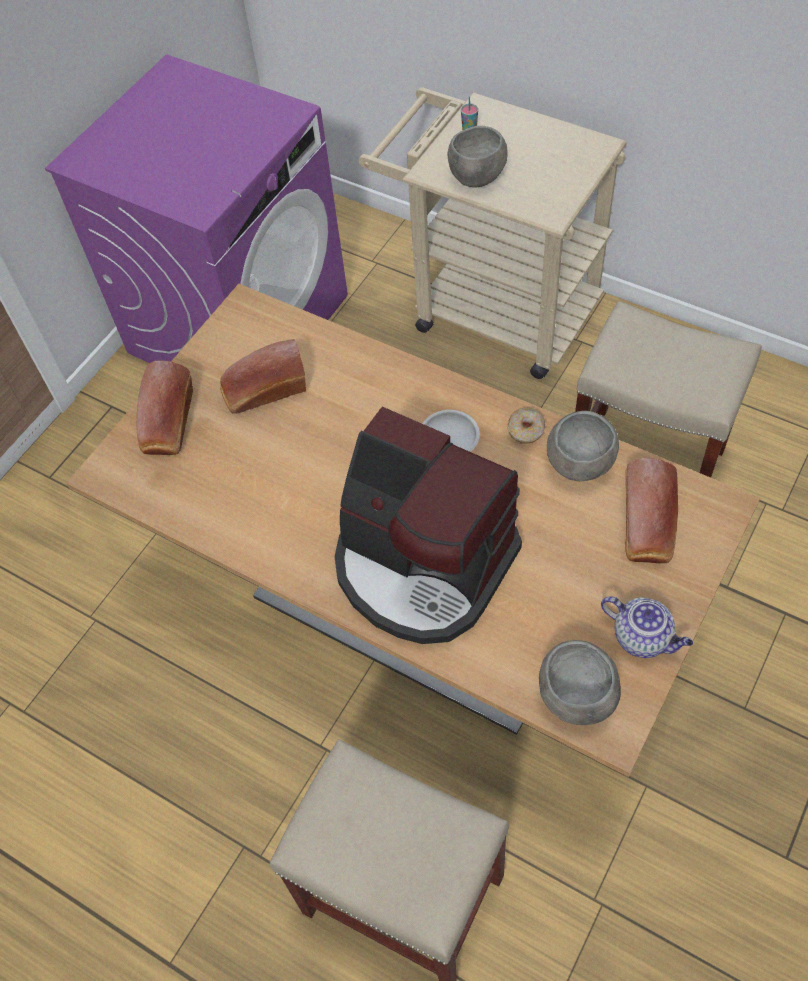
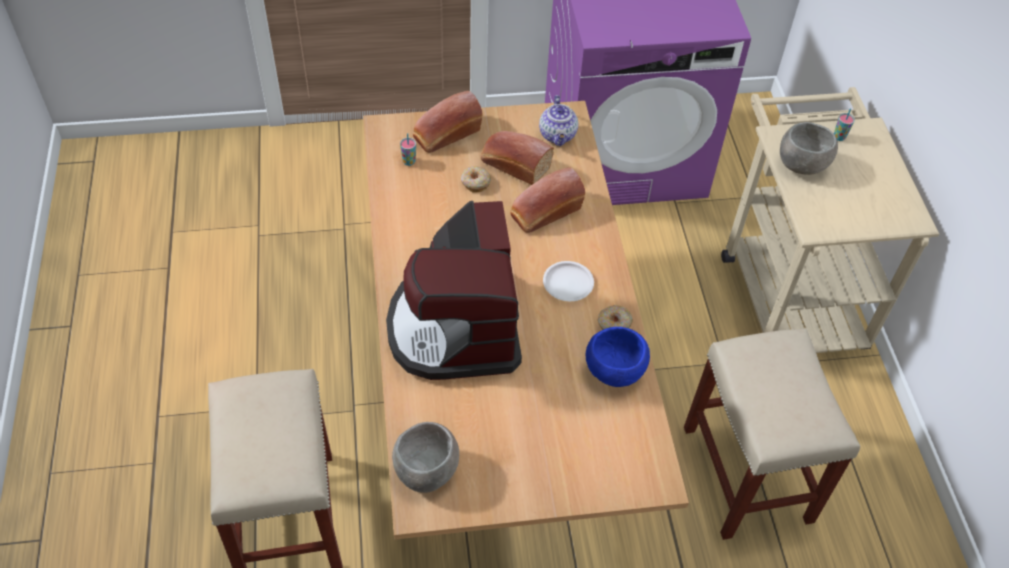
camera: 45 degrees right, 5 degrees down
grey bowl [547,411,619,481] -> blue bowl [586,327,650,387]
teapot [601,596,693,658] -> teapot moved to [539,95,578,146]
bread [625,458,678,563] -> bread moved to [510,167,585,233]
none -> cup [400,133,416,166]
none -> donut [461,166,491,192]

